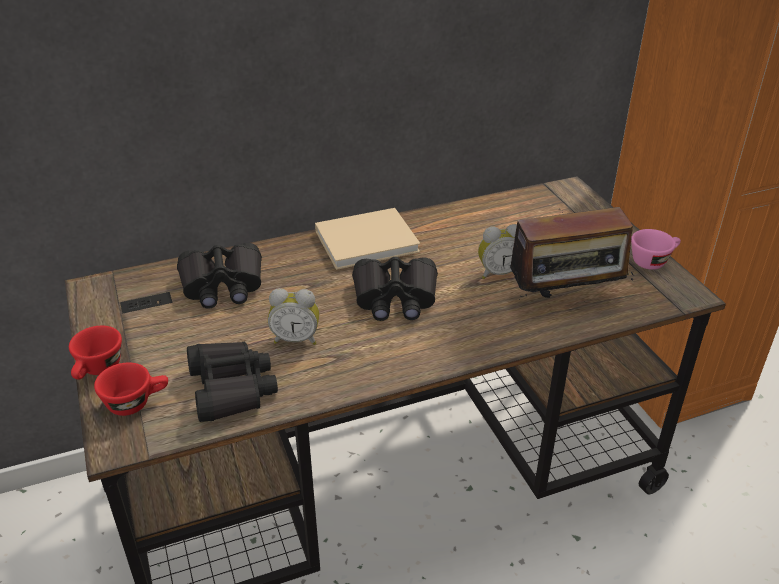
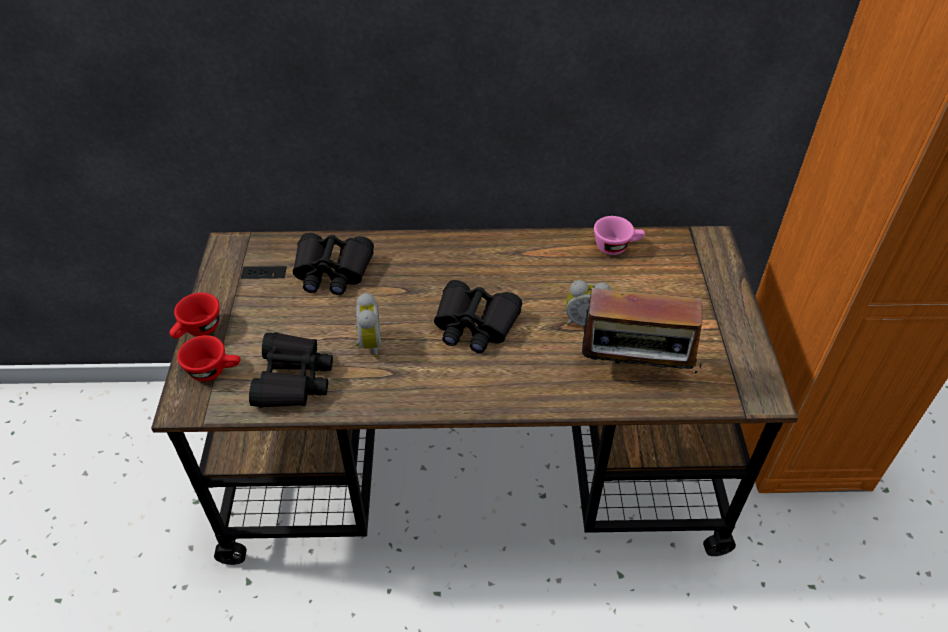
camera: 20 degrees right, 10 degrees up
alarm clock [268,288,319,345] -> alarm clock turned 120 degrees counterclockwise [355,292,381,358]
beige book [315,208,420,270] -> none
pink cup [631,229,681,270] -> pink cup moved to [594,216,645,255]

